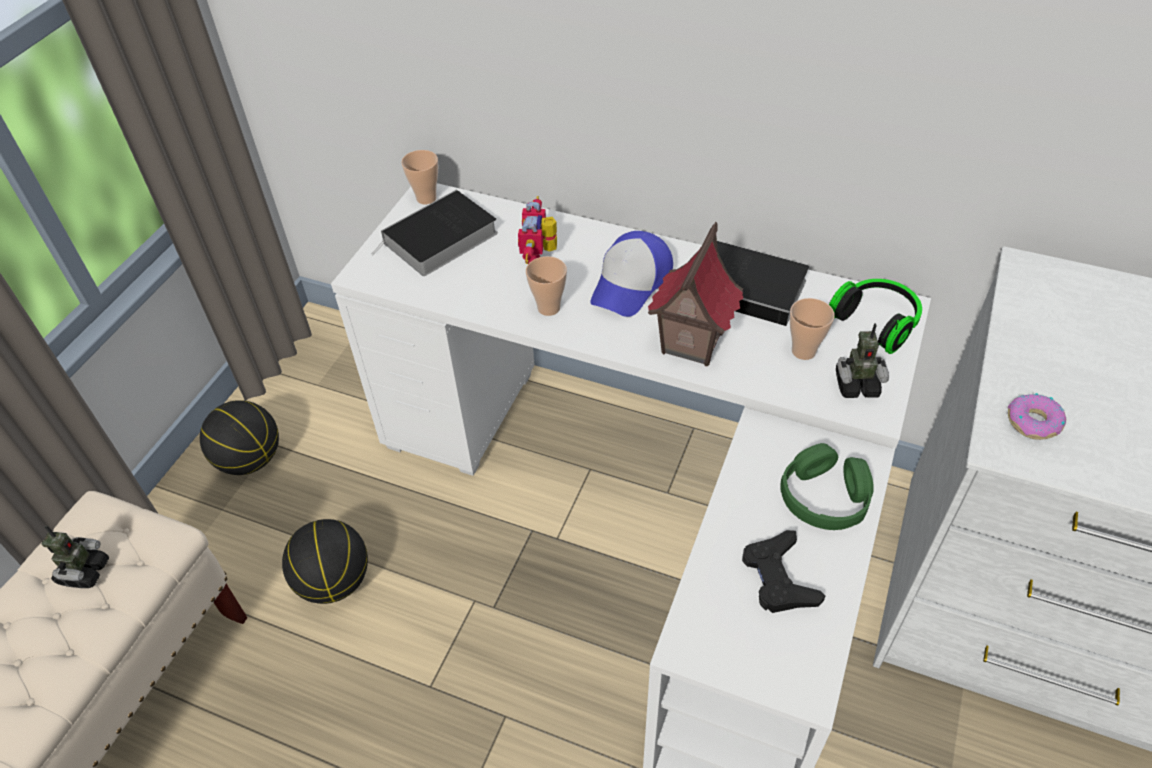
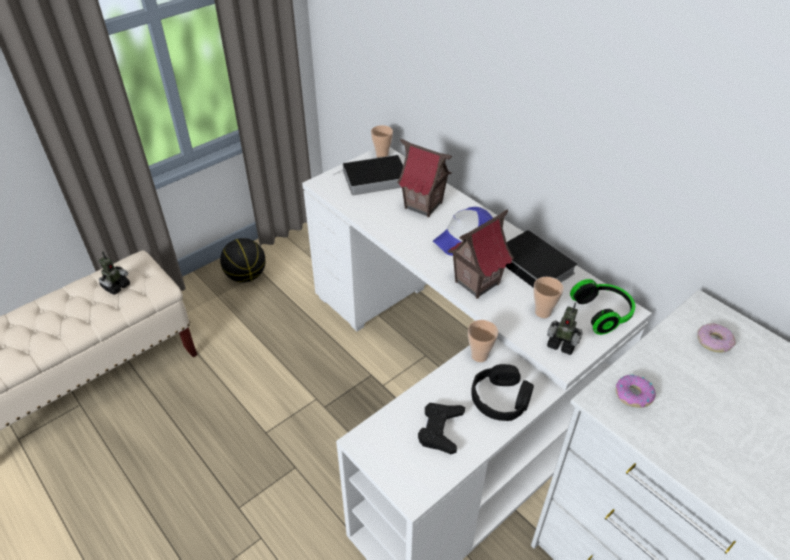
camera: 25 degrees right, 5 degrees down
basketball [282,519,368,604] -> none
toy robot [518,196,557,264] -> toy house [397,139,452,217]
cup [526,256,567,316] -> cup moved to [468,320,498,362]
green headphones [780,443,874,530] -> black headphones [471,364,534,421]
none -> donut [697,323,736,352]

